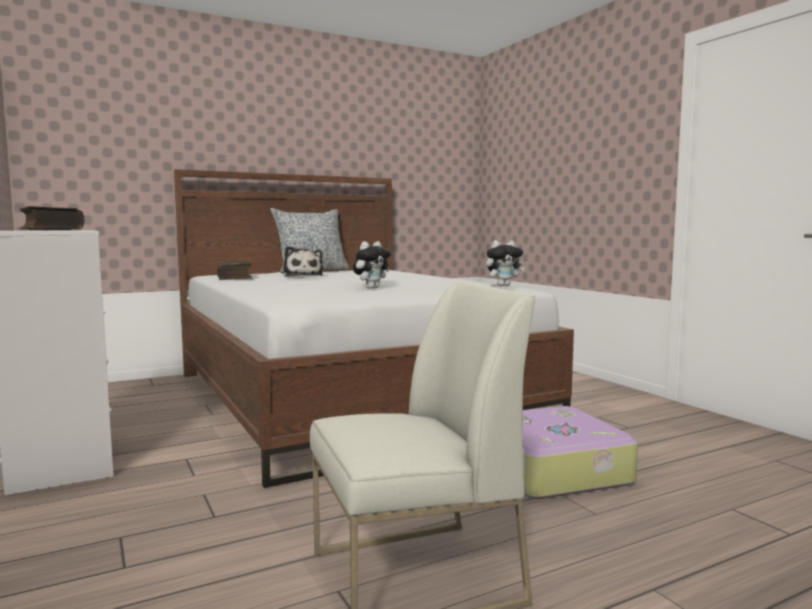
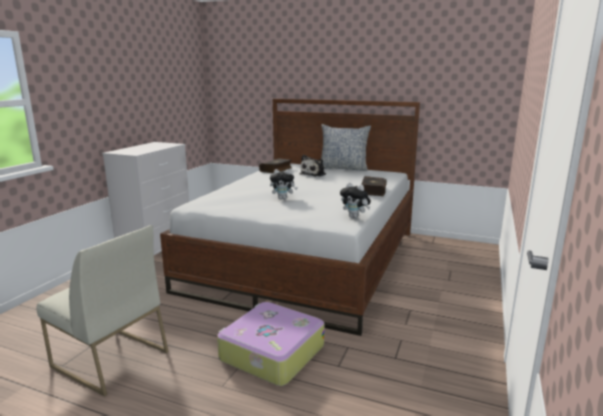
camera: 50 degrees right, 10 degrees up
book [20,206,85,230] -> book moved to [361,176,387,196]

